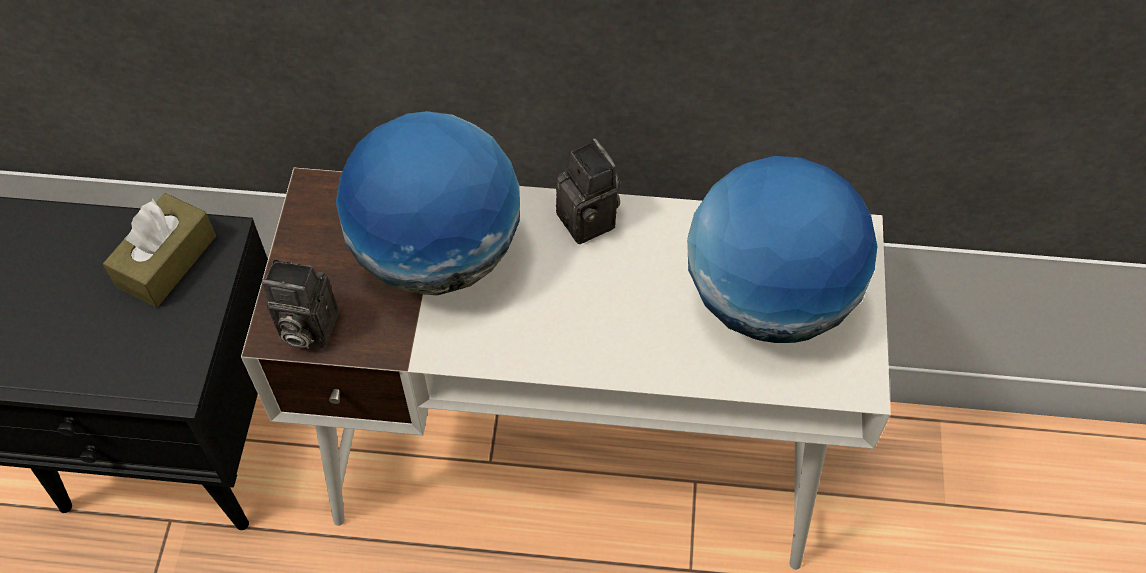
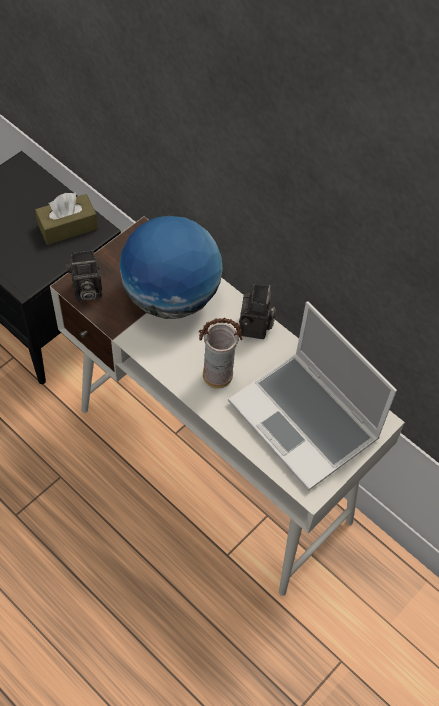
camera: 35 degrees right, 0 degrees up
camera [262,259,338,349] -> camera turned 60 degrees counterclockwise [66,250,102,301]
globe [687,156,877,343] -> laptop [228,301,397,491]
none -> vase [199,318,243,389]

